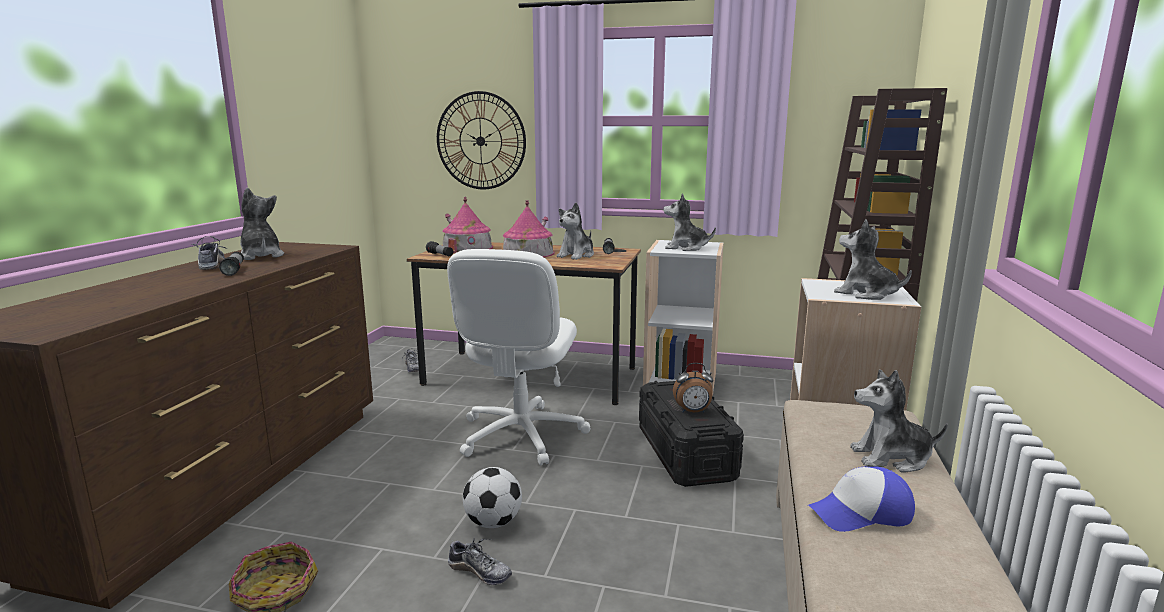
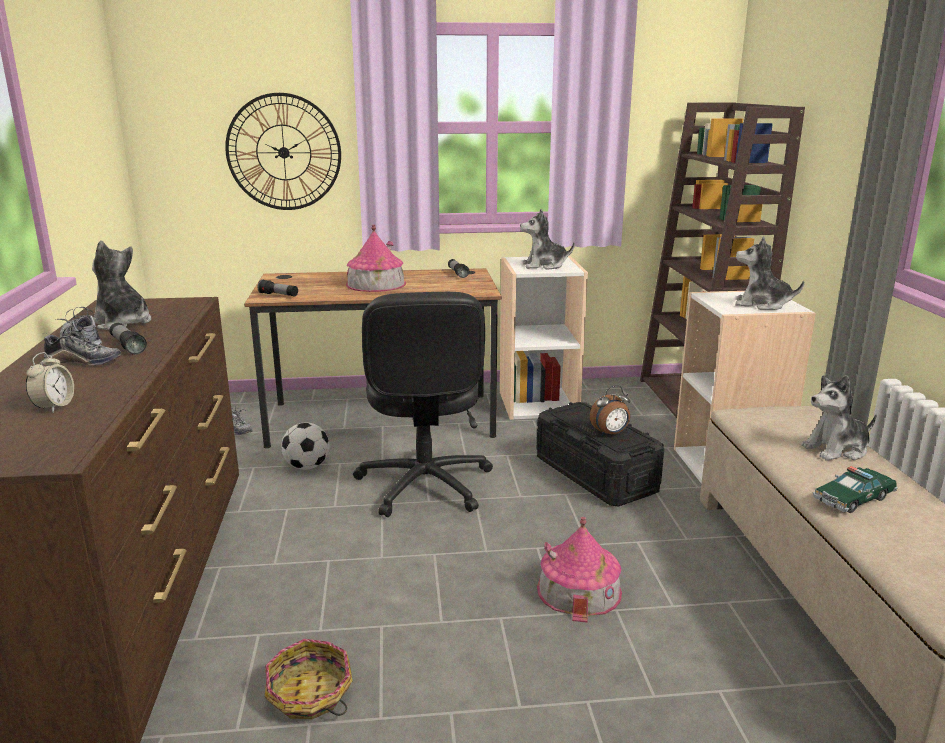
camera: 20 degrees left, 5 degrees up
toy house [442,197,493,253] -> toy house moved to [537,517,622,623]
white office chair [447,249,591,465] -> black office chair [353,292,493,517]
shoe [448,537,512,585] -> shoe moved to [44,323,122,366]
football [463,467,522,528] -> football moved to [281,422,329,470]
plush toy [557,203,594,260] -> none
cap [808,467,915,532] -> toy car [813,466,898,513]
none -> alarm clock [26,352,74,413]

